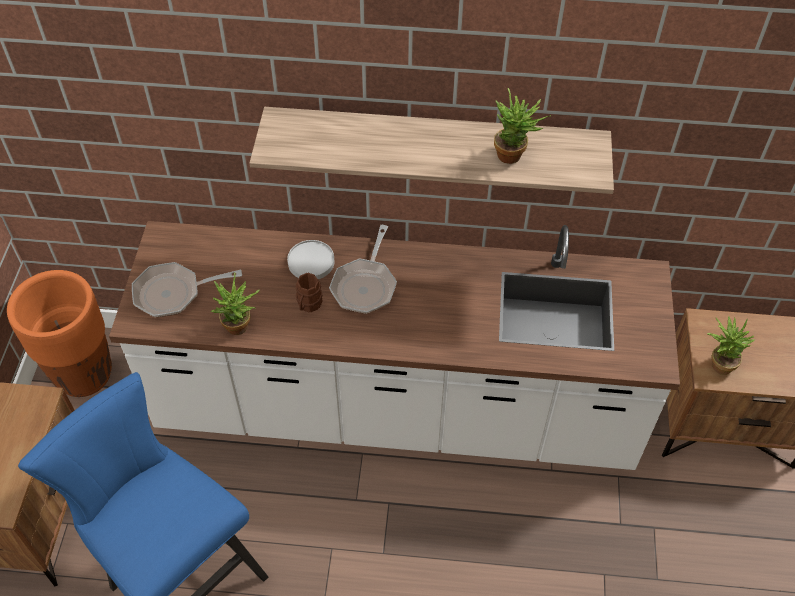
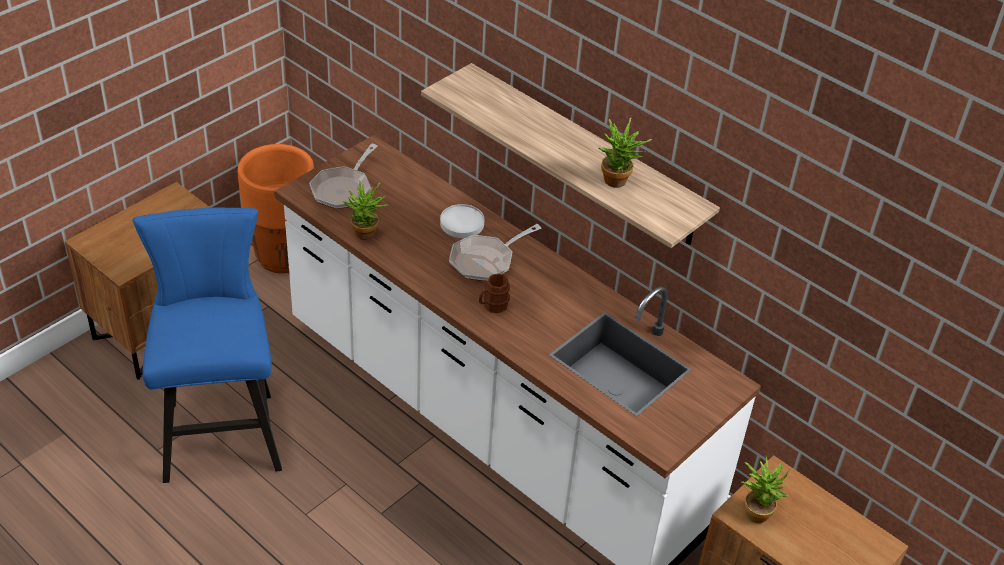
camera: 35 degrees right, 10 degrees down
frying pan [132,262,242,317] -> frying pan turned 90 degrees counterclockwise [309,144,377,209]
brown mug [296,273,322,312] -> brown mug moved to [479,274,510,313]

